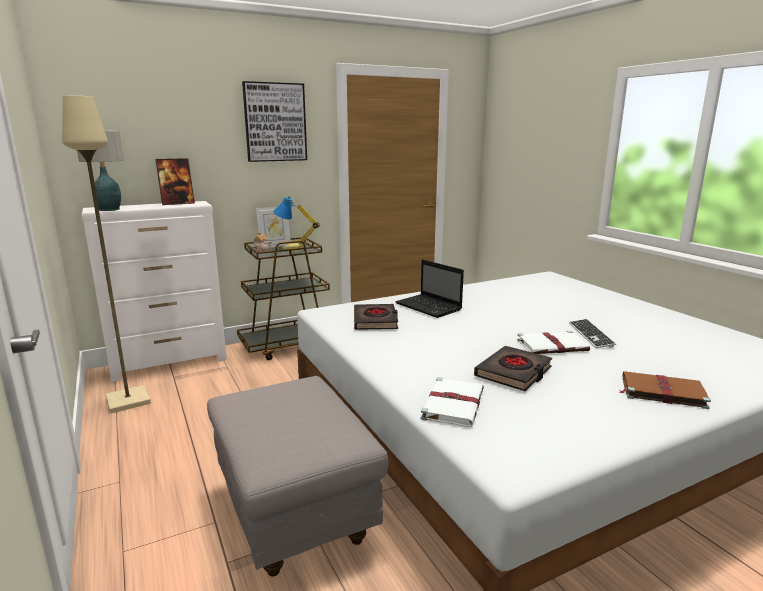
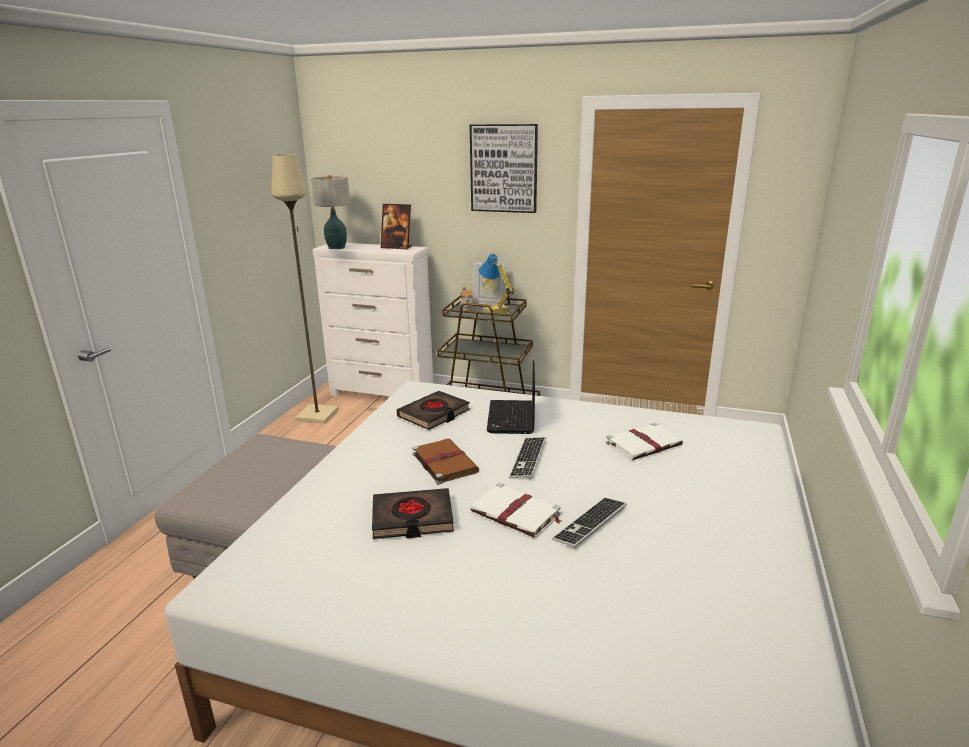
camera: 45 degrees right, 5 degrees up
white book [420,377,484,427] -> white book moved to [606,423,683,460]
brown book [618,371,711,409] -> brown book moved to [412,439,479,485]
none -> keyboard [509,437,546,479]

